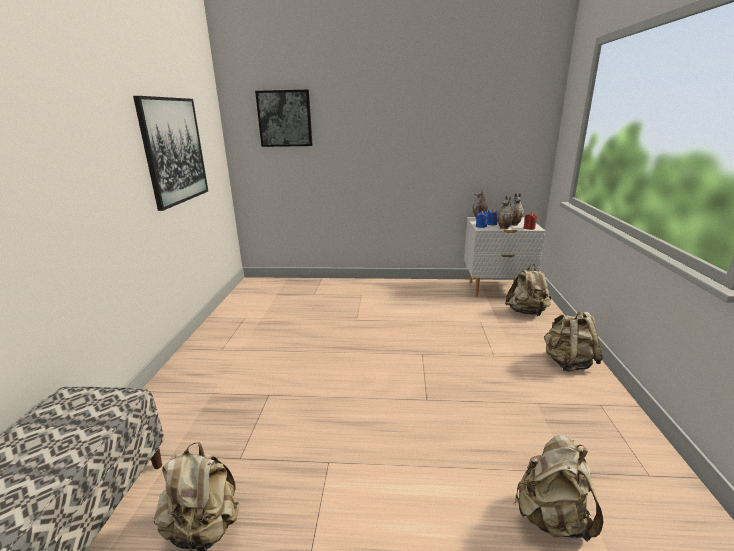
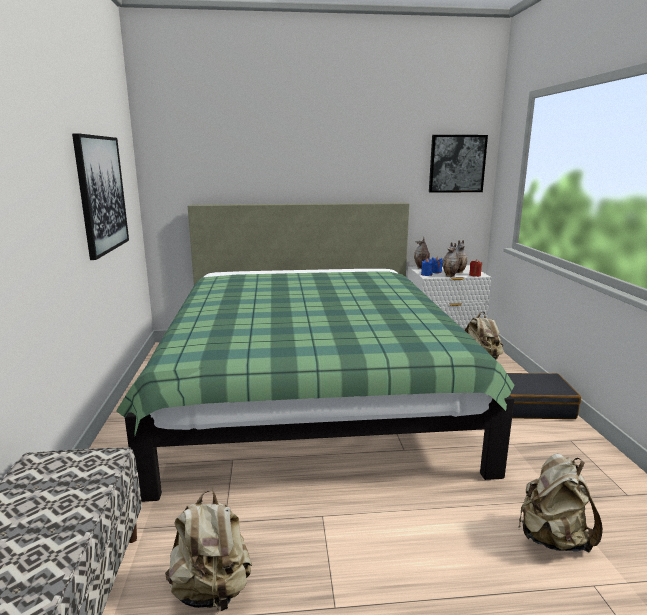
camera: 10 degrees left, 5 degrees down
picture [255,90,313,147] -> picture moved to [429,135,488,193]
beige backpack [544,312,603,372] -> black suitcase [507,373,581,419]
none -> green bed [116,203,514,502]

